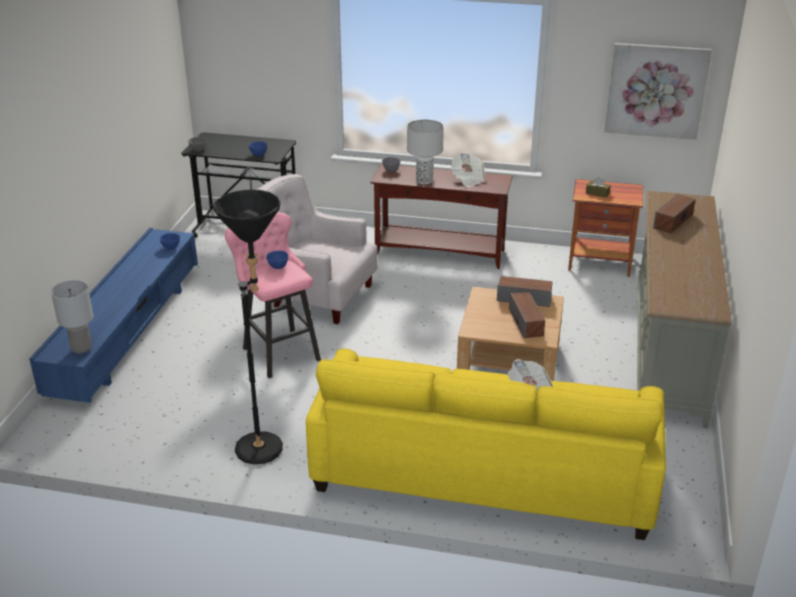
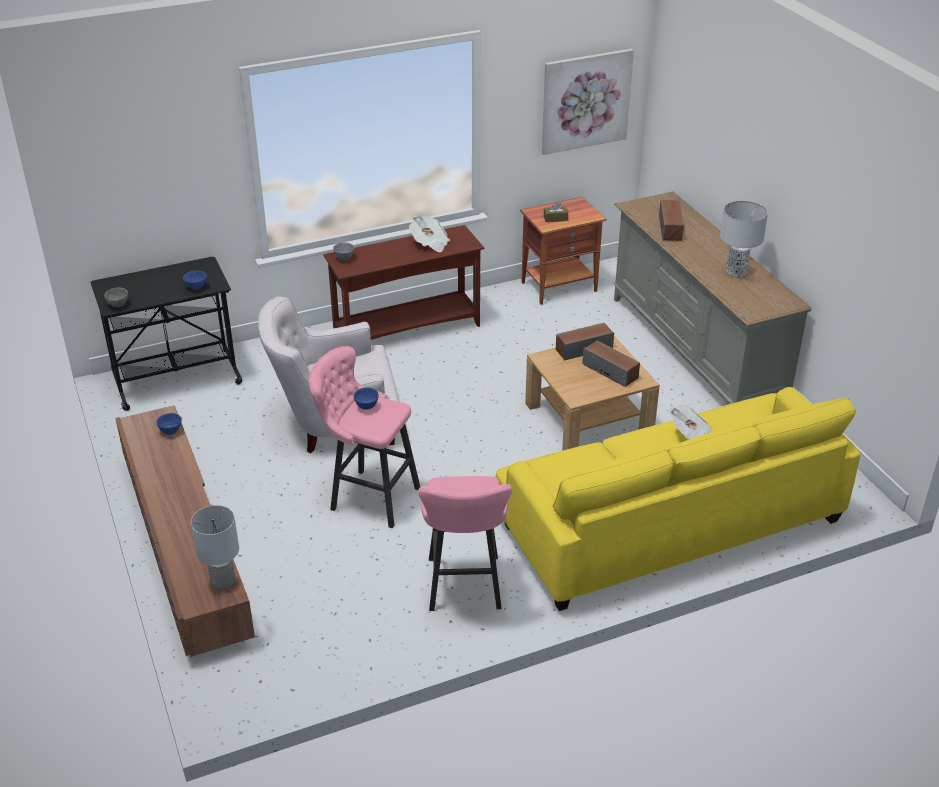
camera: 35 degrees left, 5 degrees up
blue tv stand [29,228,198,403] -> brown tv stand [115,405,255,657]
black floor lamp [213,190,283,464] -> pink stool [418,476,512,611]
white table lamp [407,120,444,184] -> white table lamp moved to [720,201,768,277]

